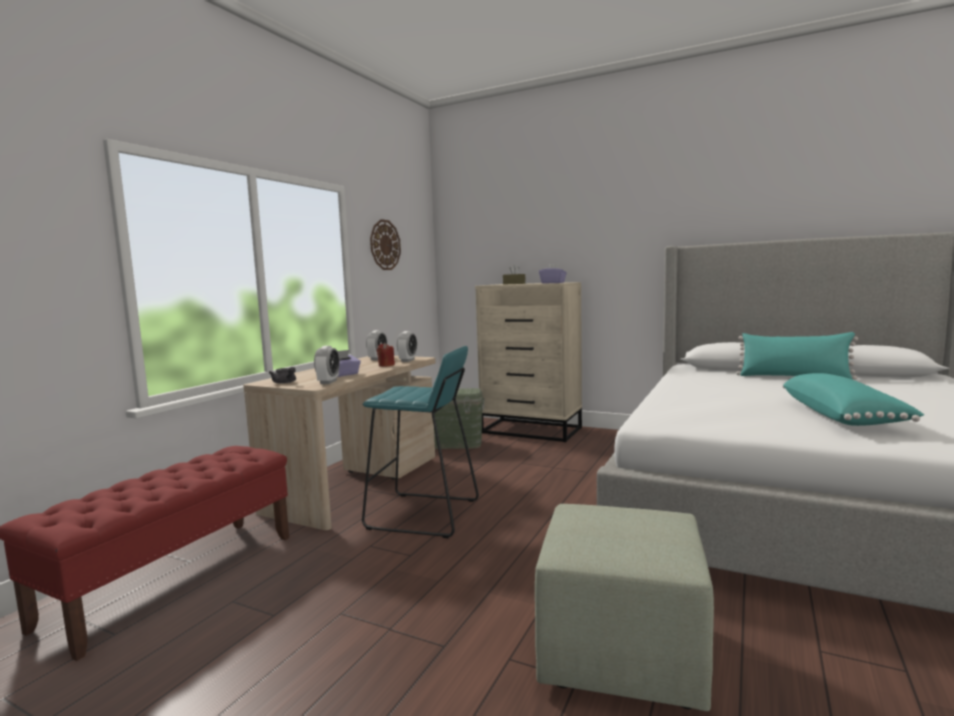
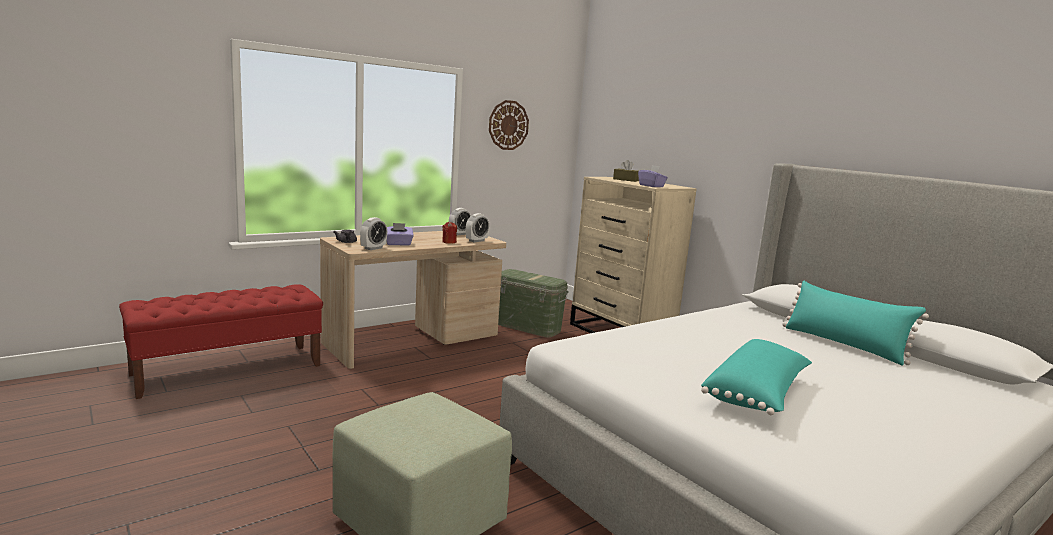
camera: 25 degrees right, 5 degrees up
turquoise stool [362,346,479,538] -> none

